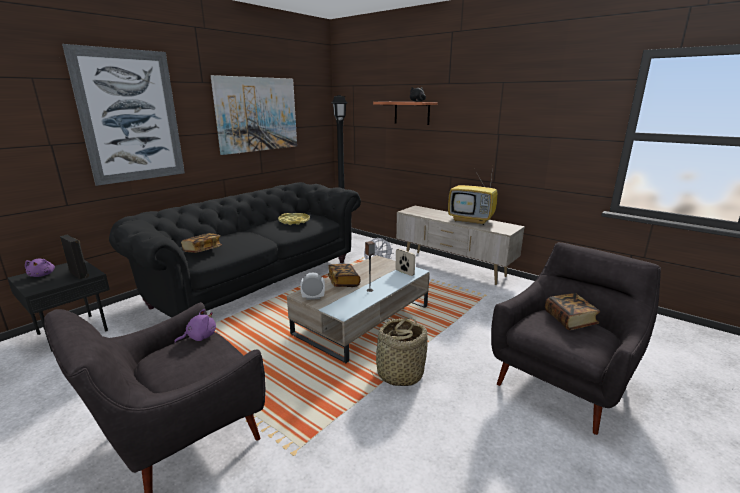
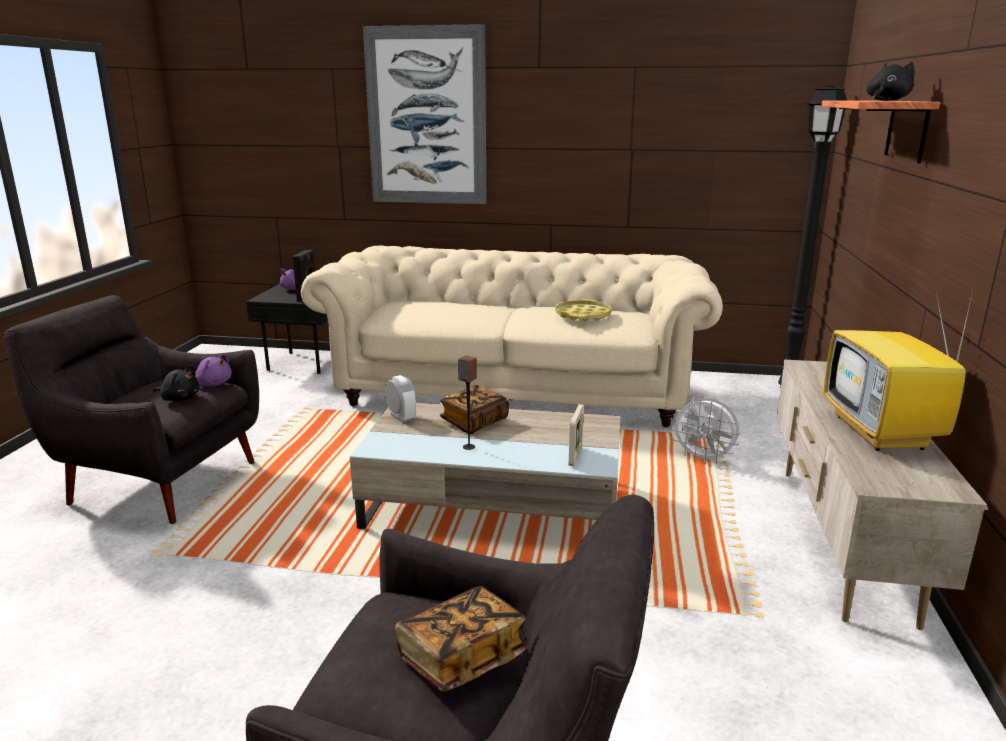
camera: 60 degrees right, 0 degrees up
black sofa [109,182,361,317] -> beige sofa [301,246,723,427]
book [181,233,222,253] -> none
picture [211,75,297,155] -> none
basket [371,318,428,386] -> none
none -> black plush toy [153,366,200,401]

